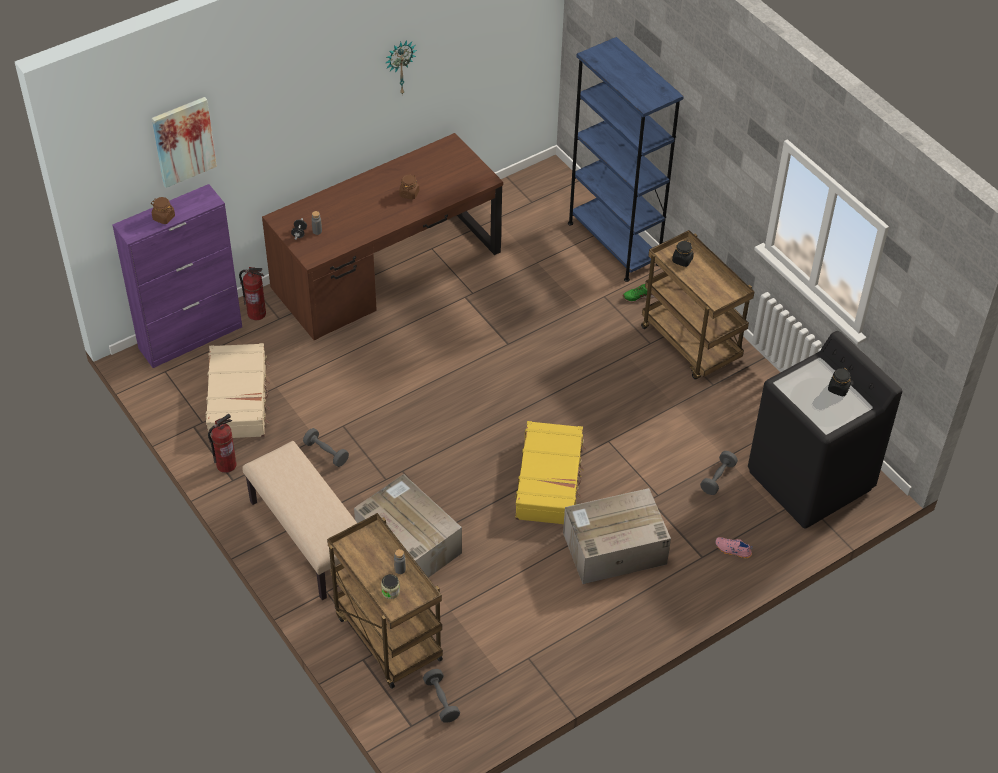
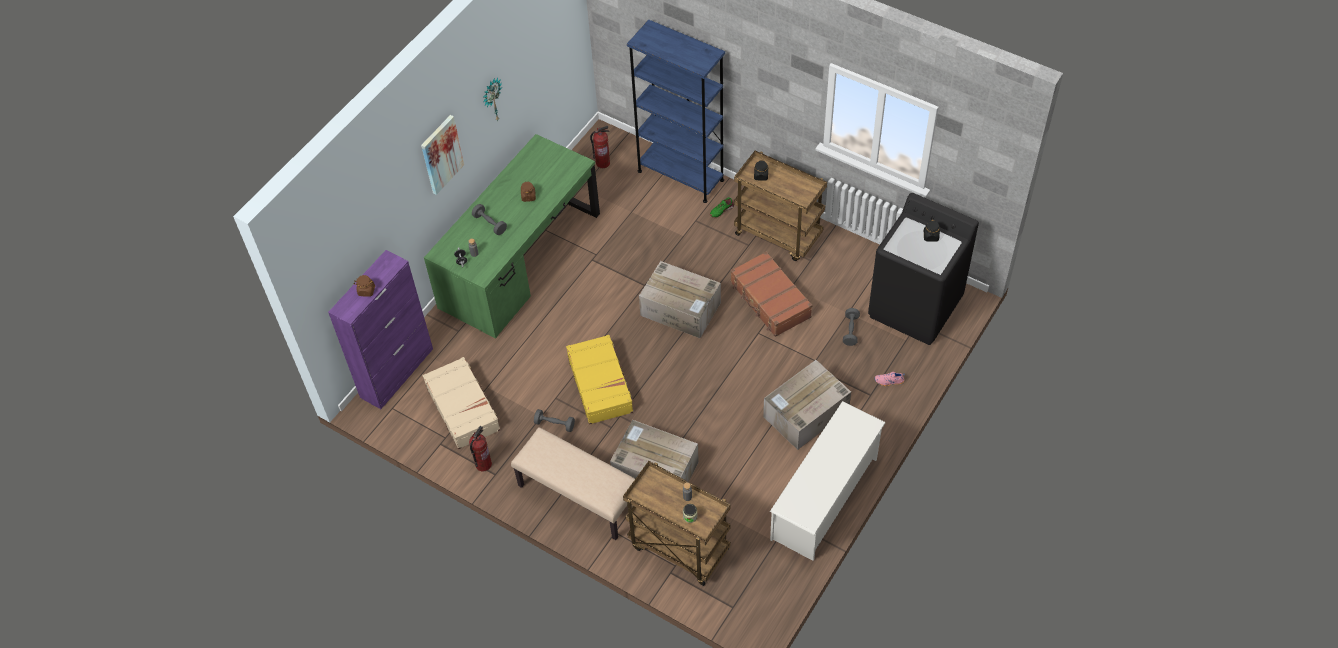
camera: 20 degrees left, 5 degrees up
picture [152,97,217,188] -> picture moved to [421,115,464,195]
fire extinguisher [239,267,266,320] -> fire extinguisher moved to [590,126,610,168]
brown desk [262,133,503,340] -> green desk [424,134,600,339]
grey dumbbell [423,669,460,723] -> grey dumbbell moved to [472,204,507,235]
yellow suitcase [515,421,586,524] -> yellow suitcase moved to [566,335,634,425]
none -> cardboard box [639,261,721,338]
none -> brown suitcase [730,251,812,337]
none -> white shoe rack [770,401,886,561]

